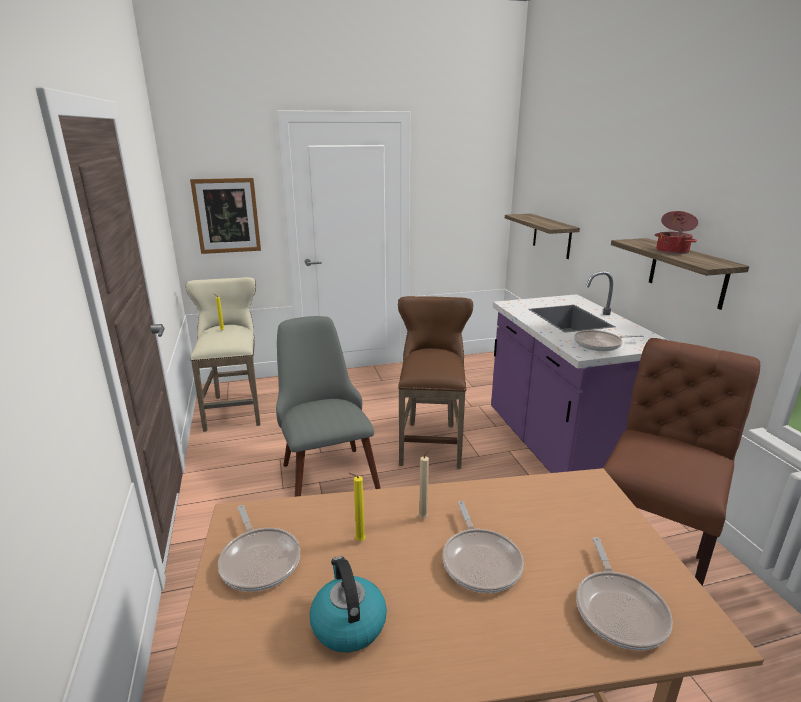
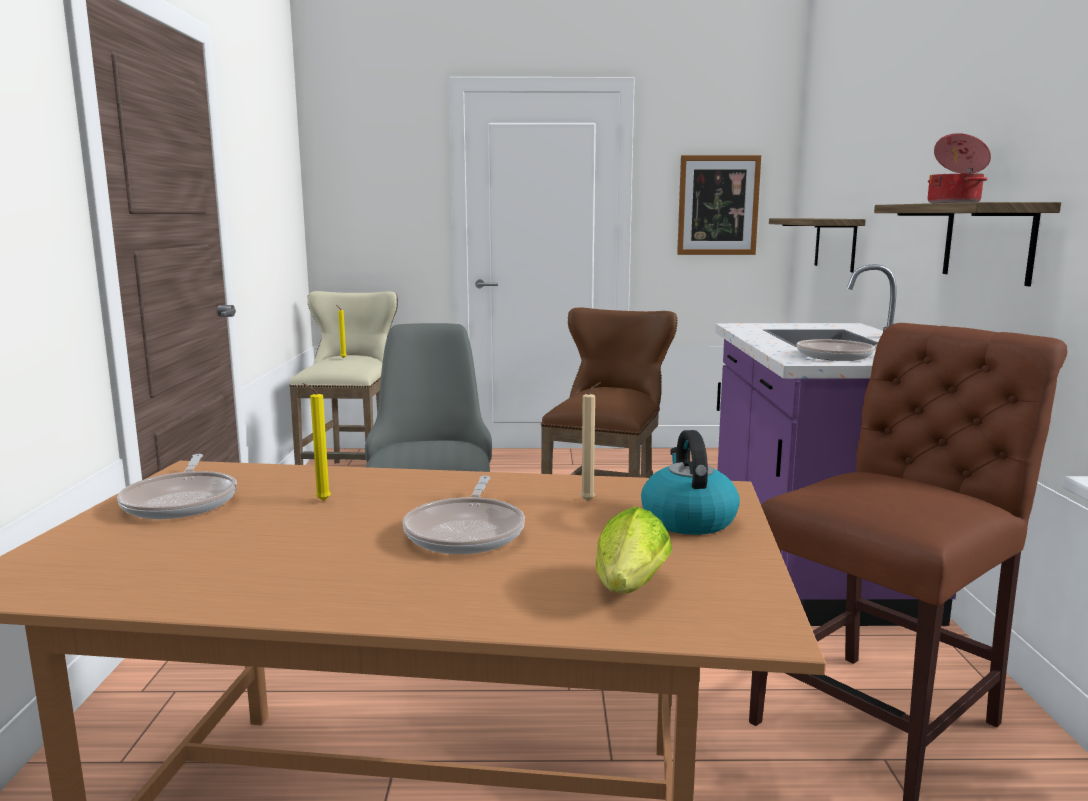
camera: 15 degrees right, 10 degrees down
picture [190,178,261,254] -> picture moved to [677,155,761,255]
kettle [310,557,387,653] -> kettle moved to [641,430,740,535]
beige candle [418,448,431,518] -> beige candle moved to [580,382,601,501]
frying pan [576,537,673,650] -> lettuce [596,506,672,593]

